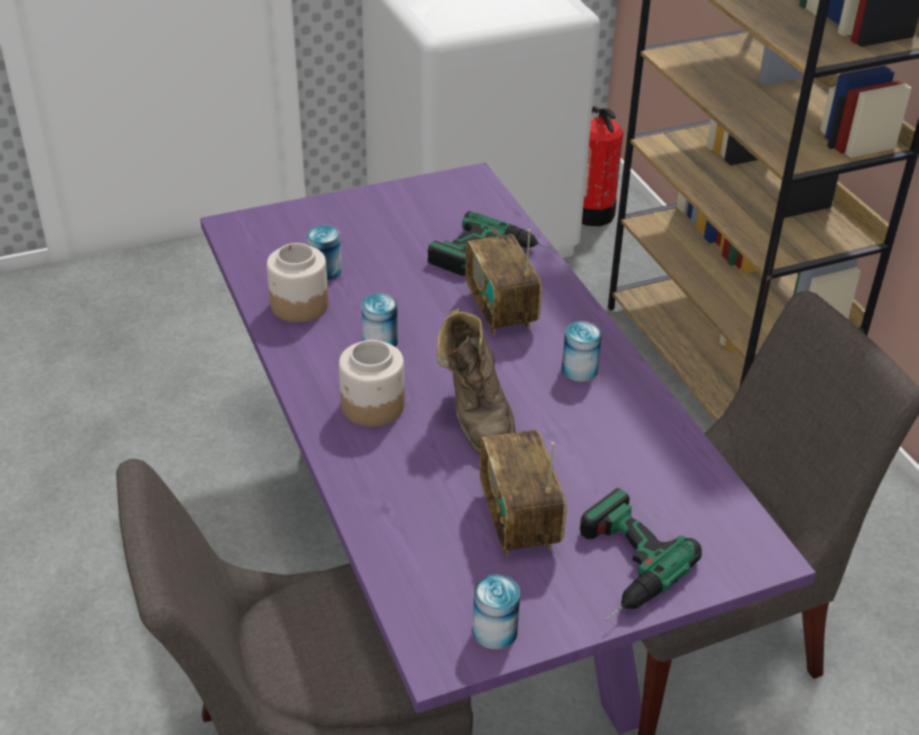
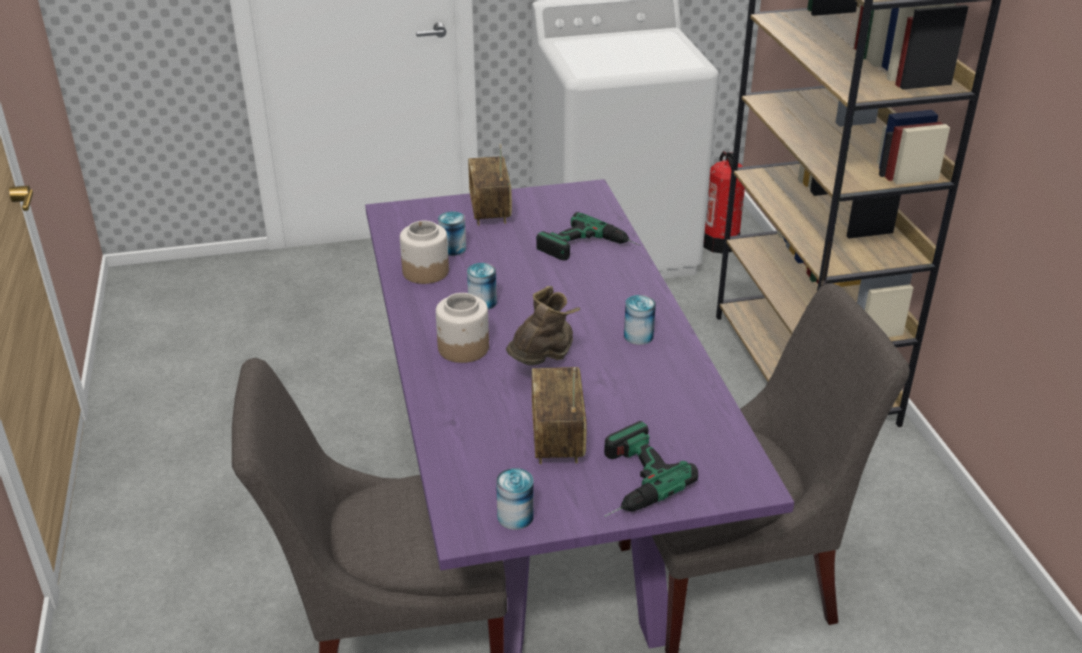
camera: 10 degrees right, 5 degrees down
brown boot [436,308,515,455] -> brown boot turned 150 degrees counterclockwise [506,286,580,365]
radio [465,229,542,335] -> radio moved to [468,144,512,225]

